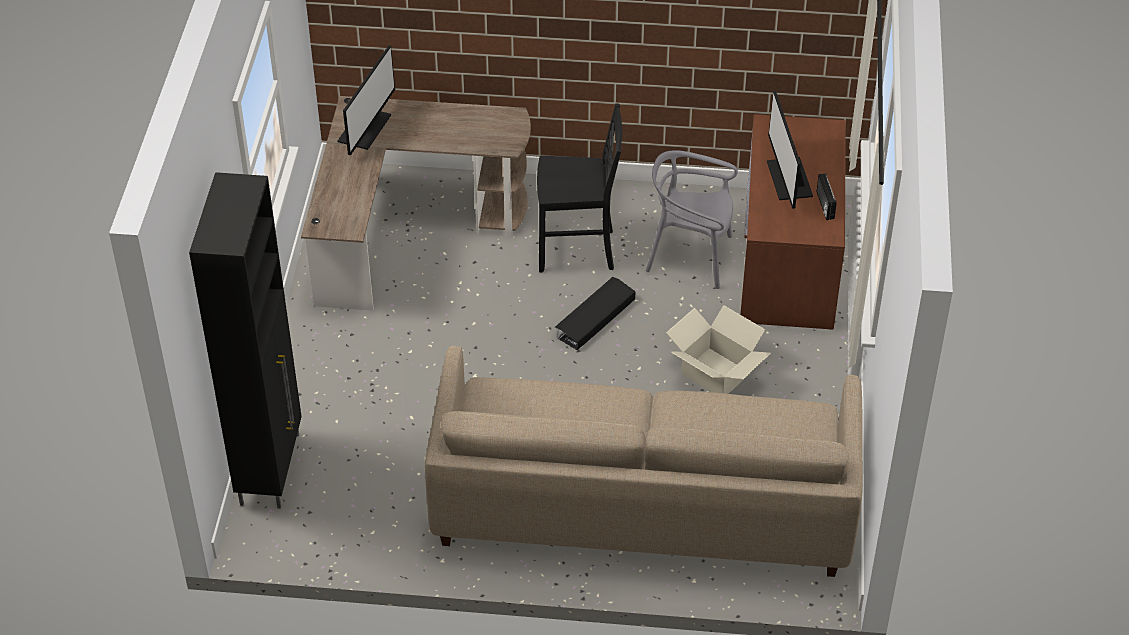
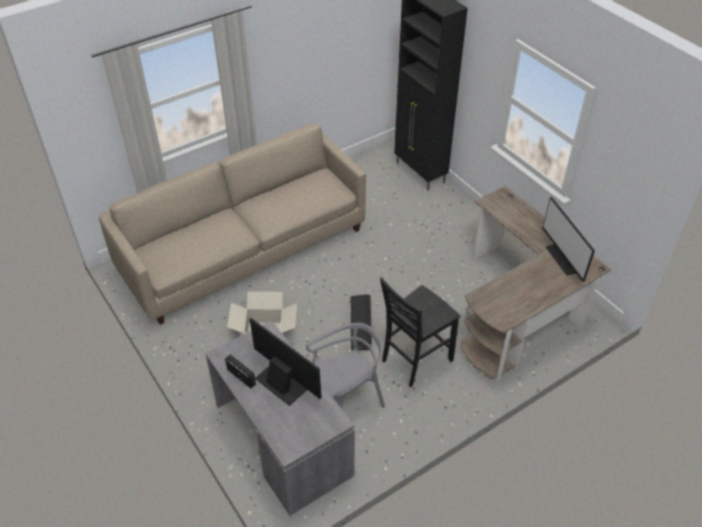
camera: 140 degrees right, 0 degrees up
brown desk [740,114,846,330] -> grey desk [206,320,355,516]

